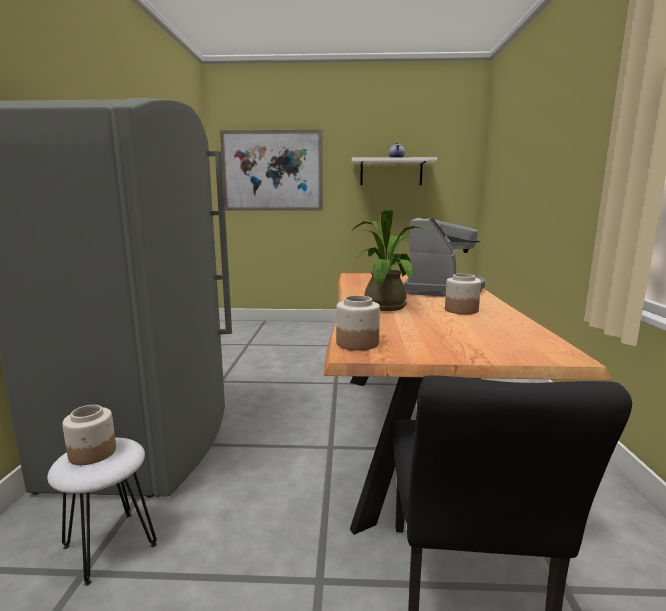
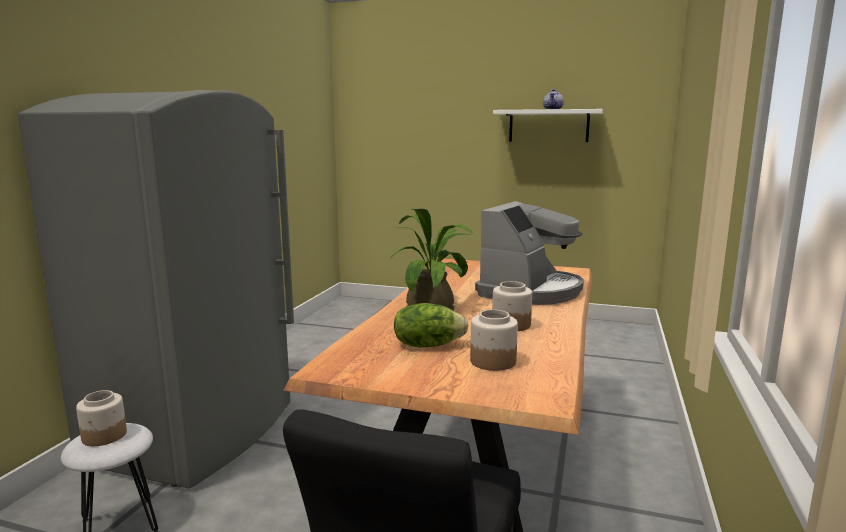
camera: 15 degrees right, 0 degrees up
picture [220,130,323,211] -> none
jar [336,295,380,351] -> jar moved to [470,310,518,371]
none -> lettuce [394,303,468,347]

